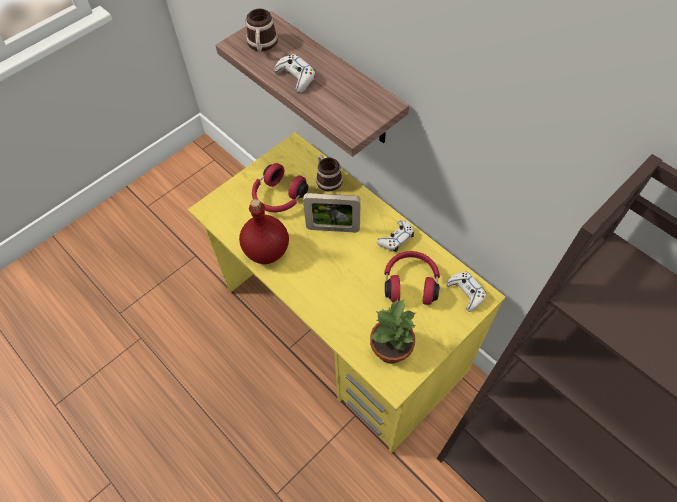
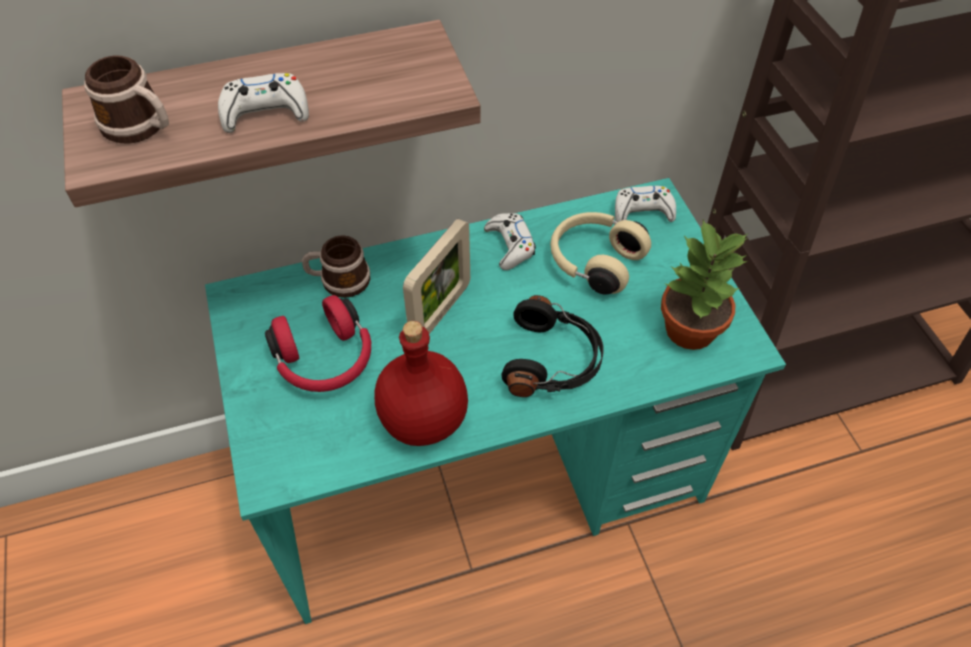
camera: 65 degrees left, 5 degrees down
yellow desk [188,132,505,453] -> turquoise desk [205,178,786,624]
red headphones [384,251,440,305] -> beige headphones [550,212,651,295]
none -> black headphones [502,295,604,397]

